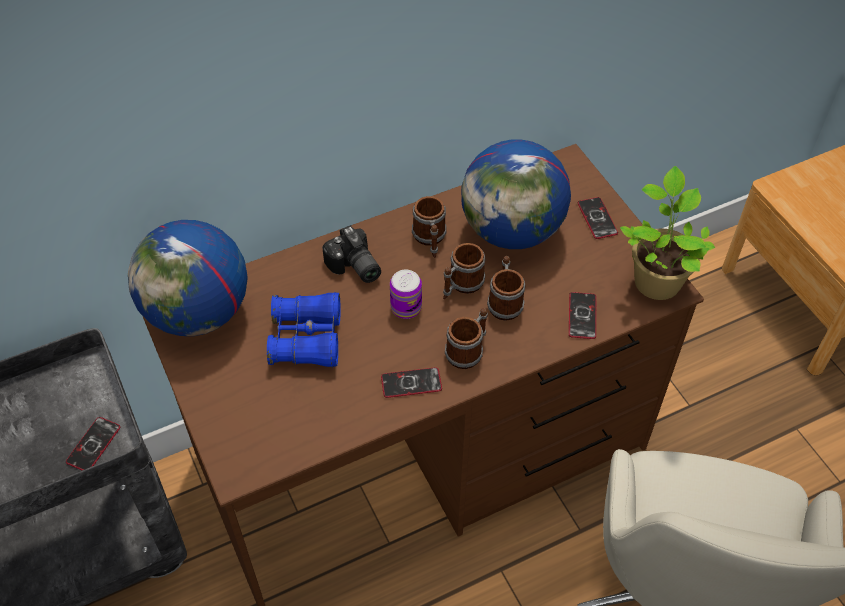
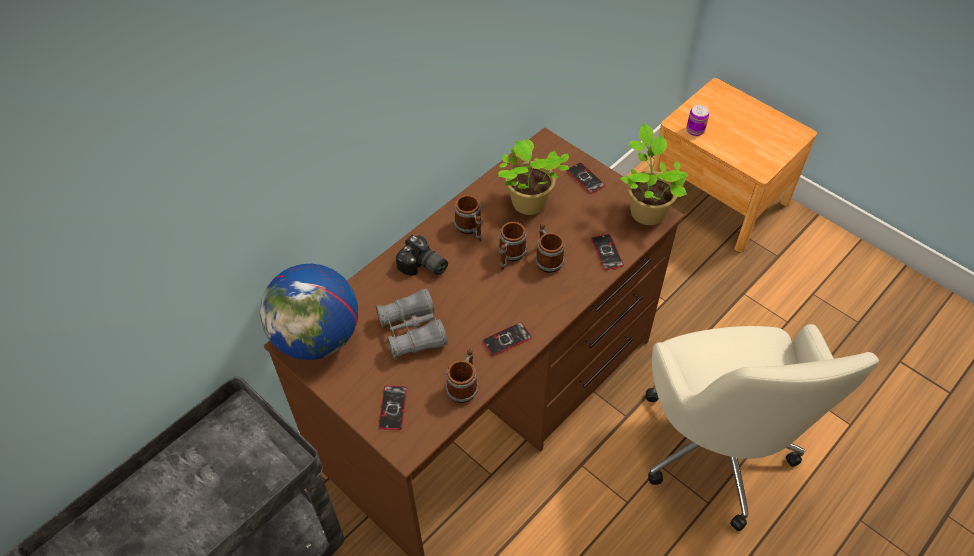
camera: 20 degrees left, 0 degrees up
phone [66,417,120,470] -> phone moved to [378,386,407,430]
blue binoculars [267,292,341,367] -> grey binoculars [376,288,448,360]
can [390,270,422,319] -> can moved to [686,105,709,136]
mug [445,308,488,369] -> mug moved to [446,349,478,403]
globe [461,140,571,249] -> potted plant [498,138,569,215]

